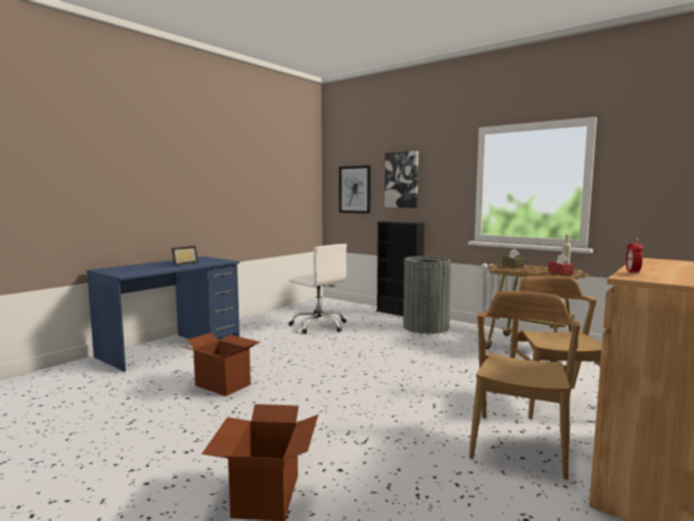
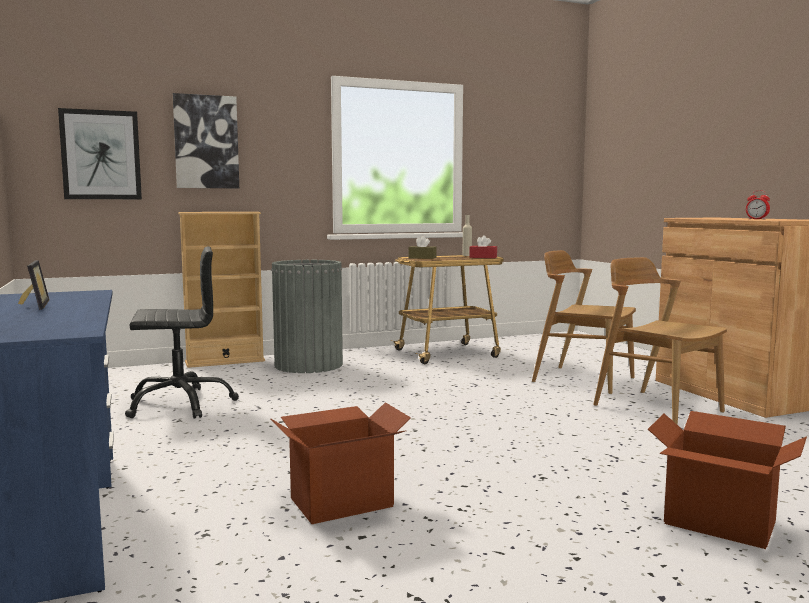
camera: 60 degrees left, 0 degrees up
white office chair [289,244,347,334] -> black office chair [125,246,239,419]
black bookcase [376,221,425,316] -> beige bookcase [178,212,265,368]

